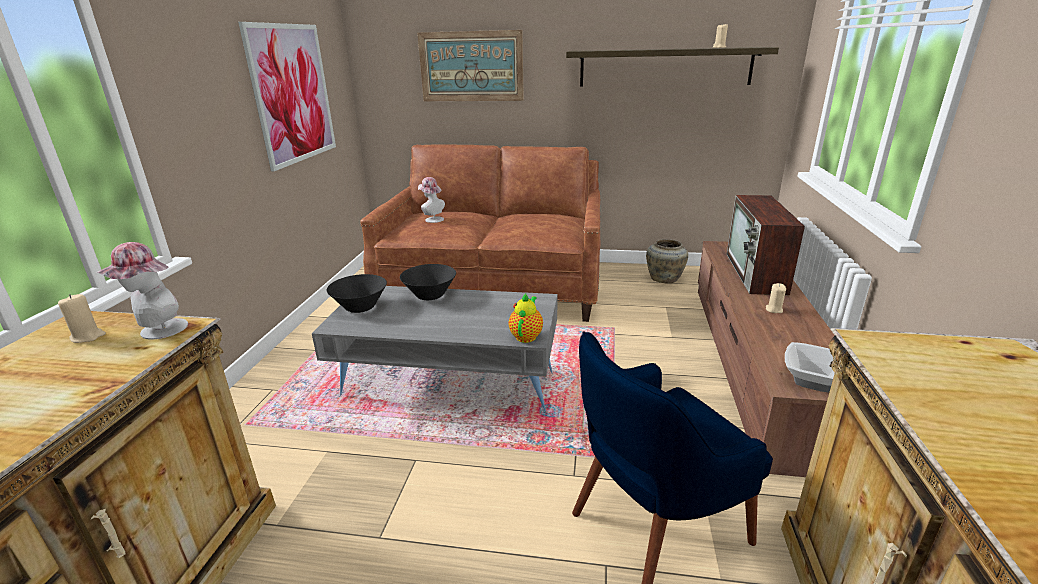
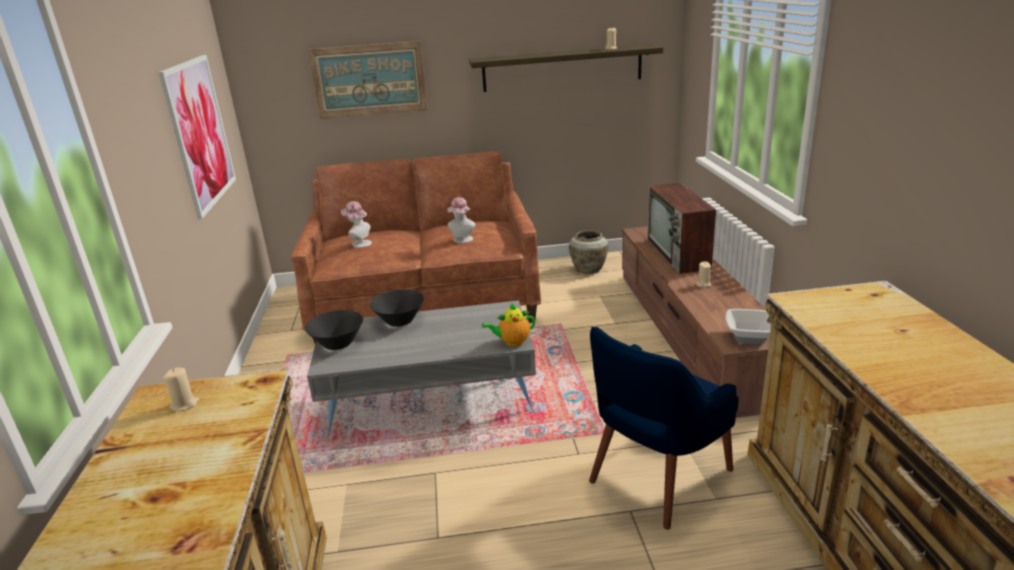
camera: 15 degrees left, 0 degrees up
hat [96,242,188,339] -> hat moved to [447,197,476,243]
teapot [509,293,543,343] -> teapot turned 105 degrees counterclockwise [482,303,535,347]

